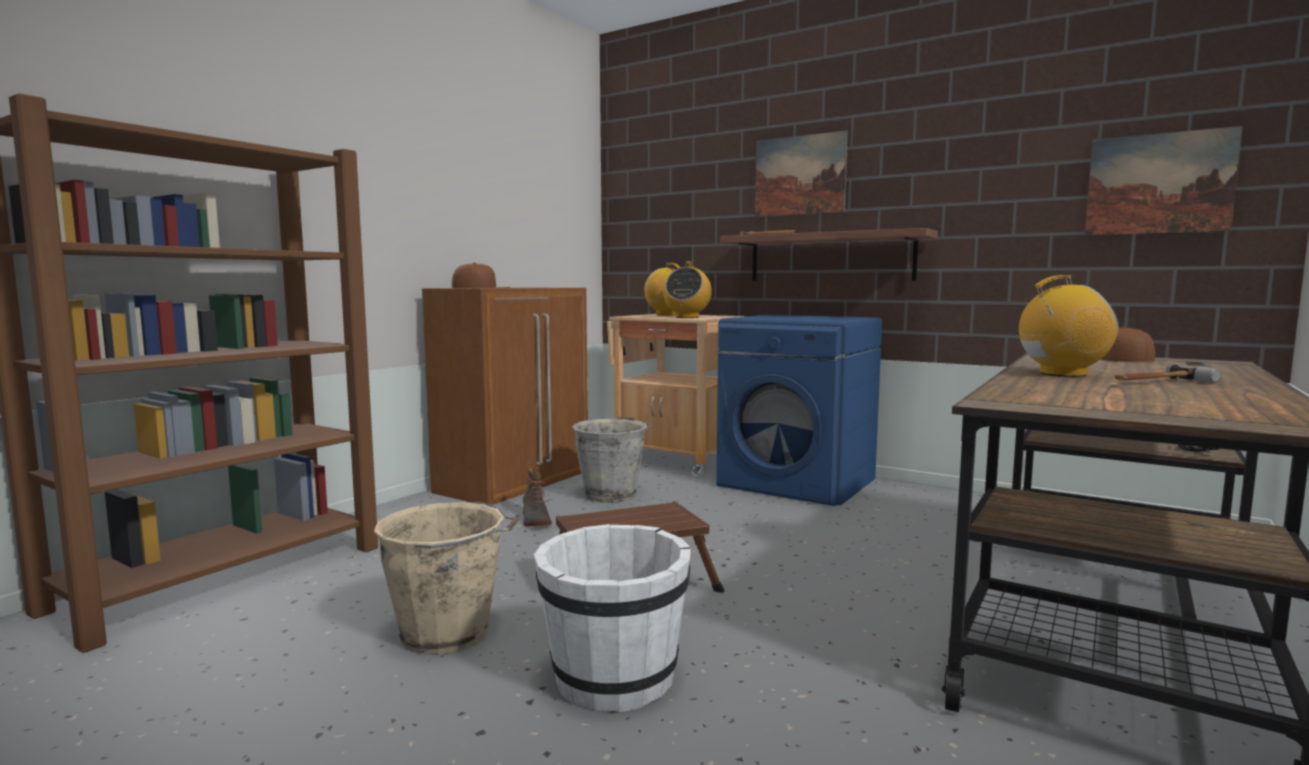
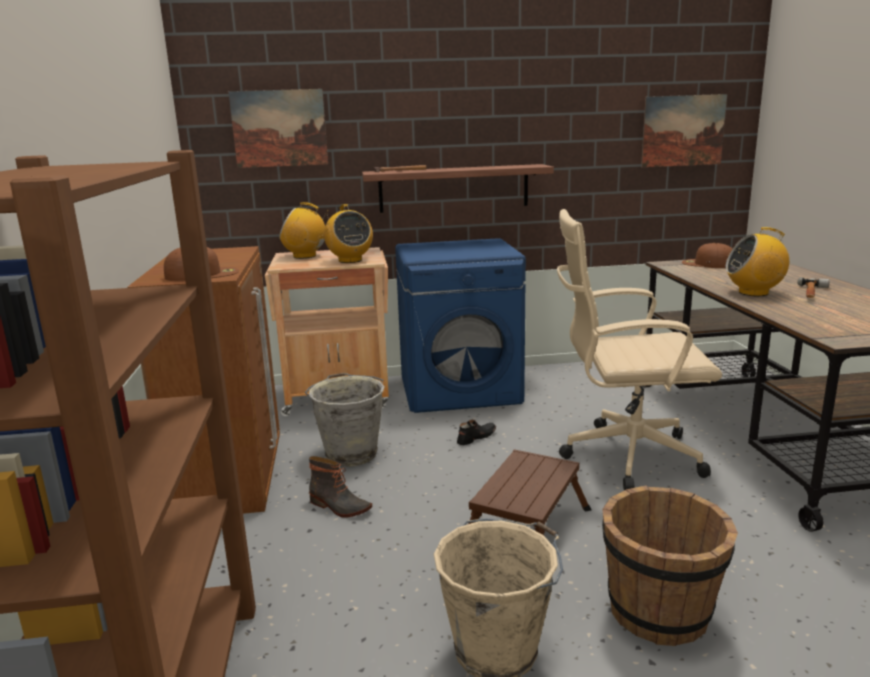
camera: 40 degrees left, 10 degrees up
white bucket [534,524,691,712] -> brown bucket [602,485,738,646]
picture [755,131,848,217] -> picture moved to [228,89,328,168]
radio [1019,275,1119,377] -> radio turned 135 degrees counterclockwise [726,227,789,296]
none -> black shoe [457,420,496,445]
none -> beige office chair [557,209,722,490]

